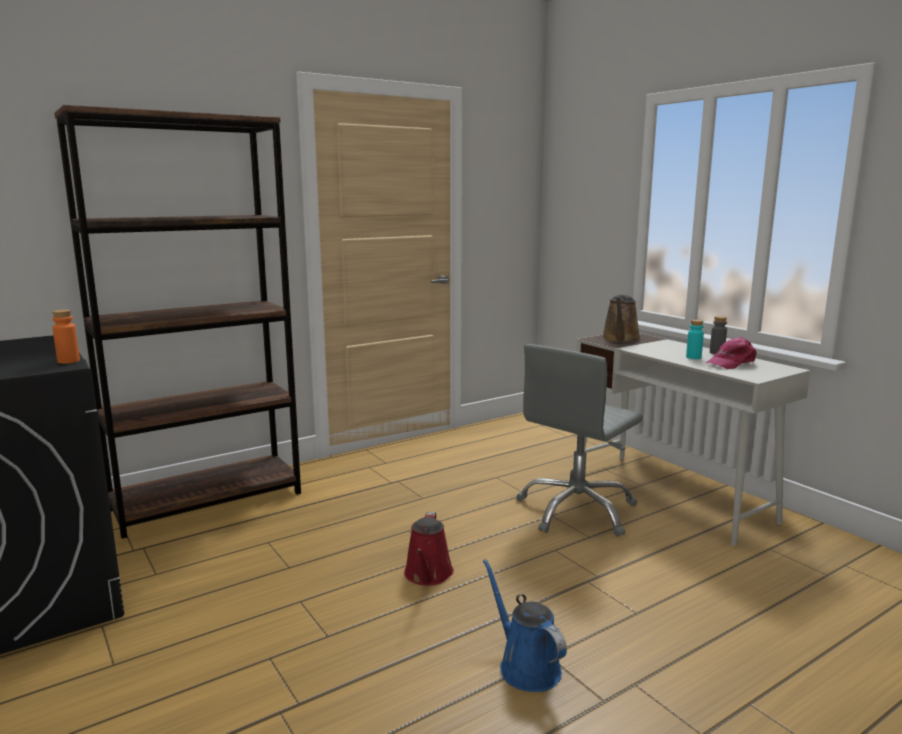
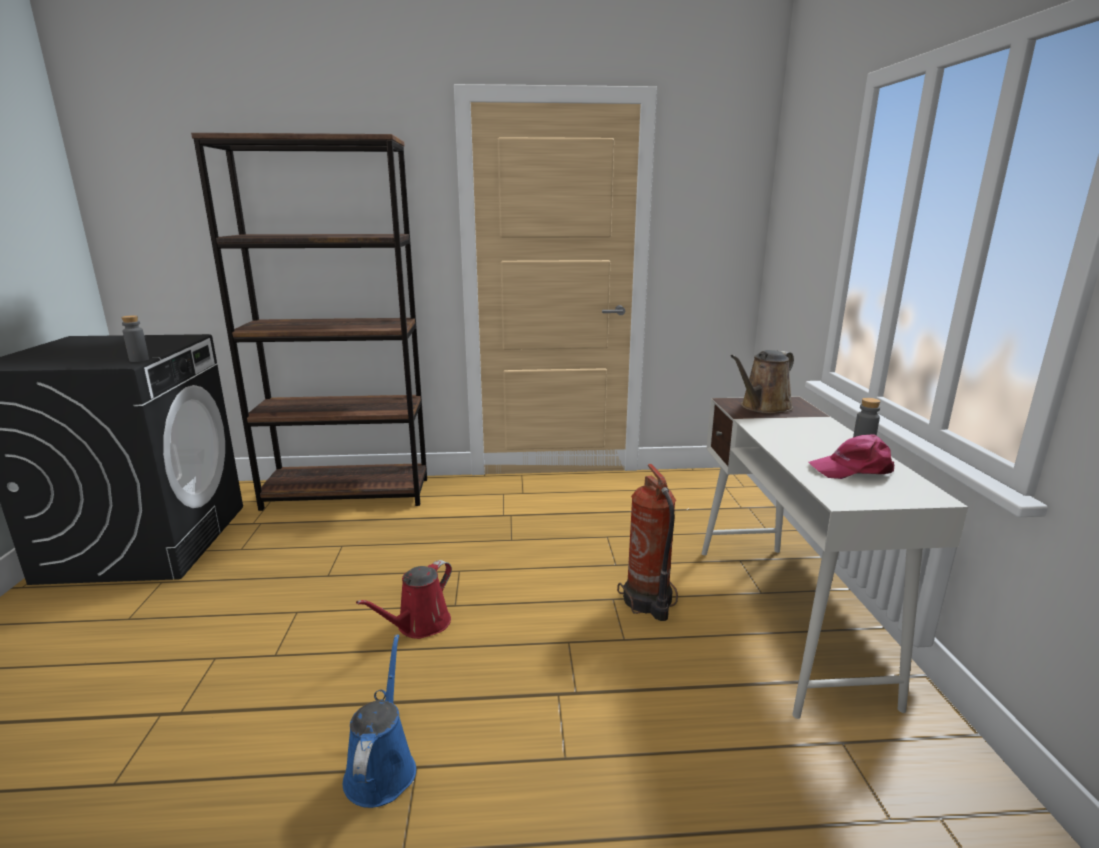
camera: 30 degrees right, 5 degrees up
orange bottle [52,309,80,364] -> grey bottle [121,315,149,362]
grey office chair [516,344,643,537] -> fire extinguisher [617,464,678,621]
turquoise bottle [686,320,704,359] -> none

